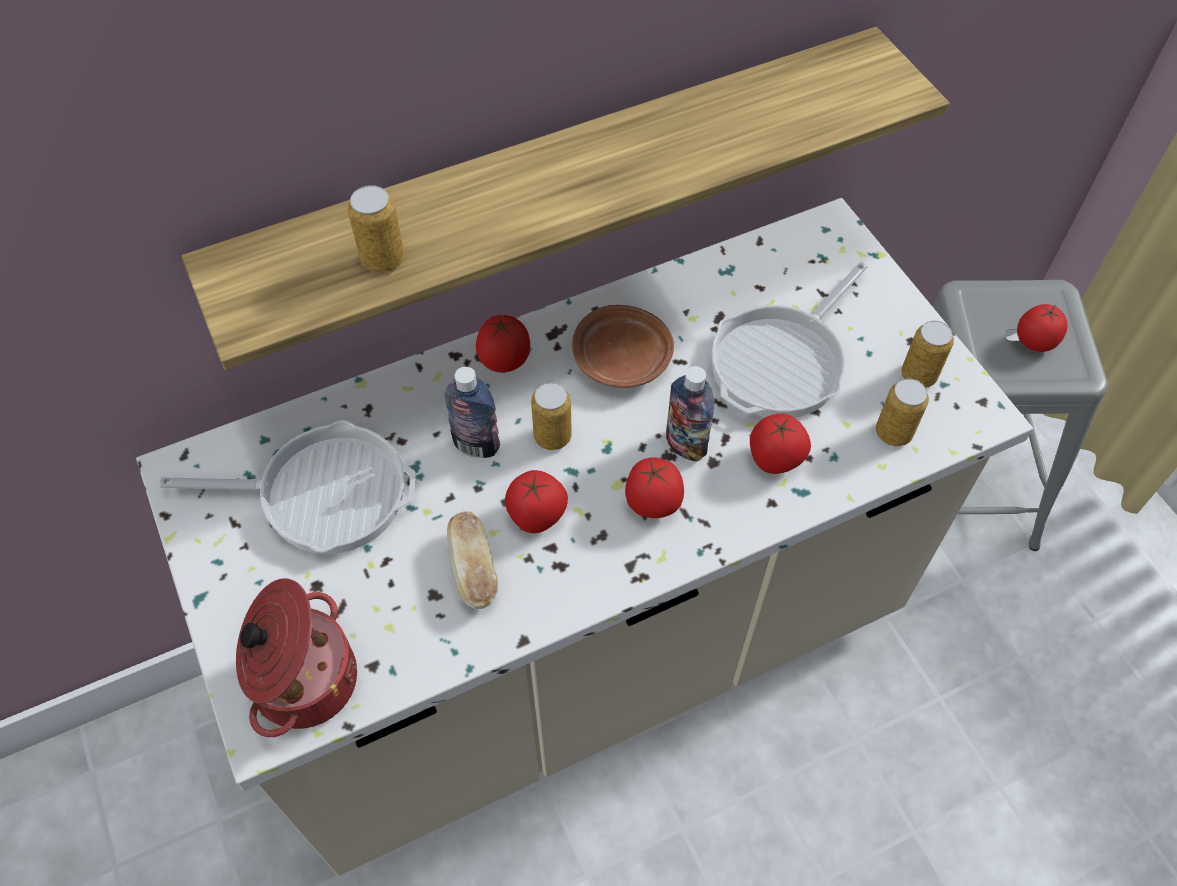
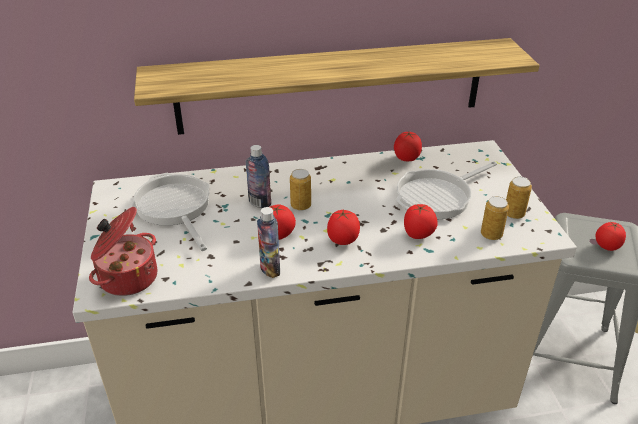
camera: 15 degrees right, 20 degrees down
frying pan [159,420,416,554] -> frying pan turned 135 degrees counterclockwise [132,173,210,251]
can [348,185,405,273] -> none
bread [447,511,498,609] -> none
tomato [476,314,530,373] -> tomato moved to [394,132,422,161]
brown plate [572,305,674,388] -> none
bottle [666,366,714,462] -> bottle moved to [257,207,280,278]

